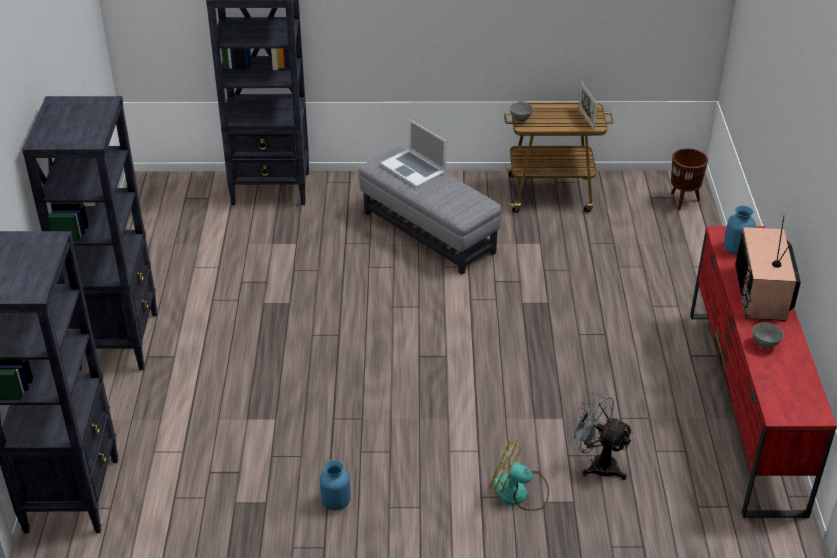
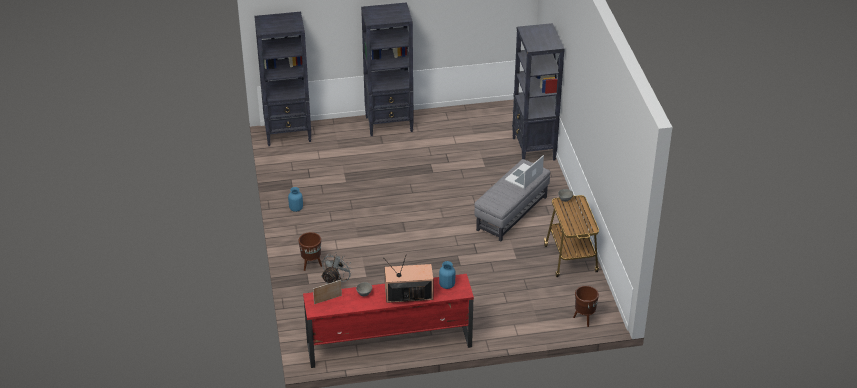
camera: 80 degrees right, 0 degrees up
fan [489,440,549,511] -> brown planter [298,232,322,271]
picture frame [579,81,598,130] -> picture frame moved to [313,280,342,304]

